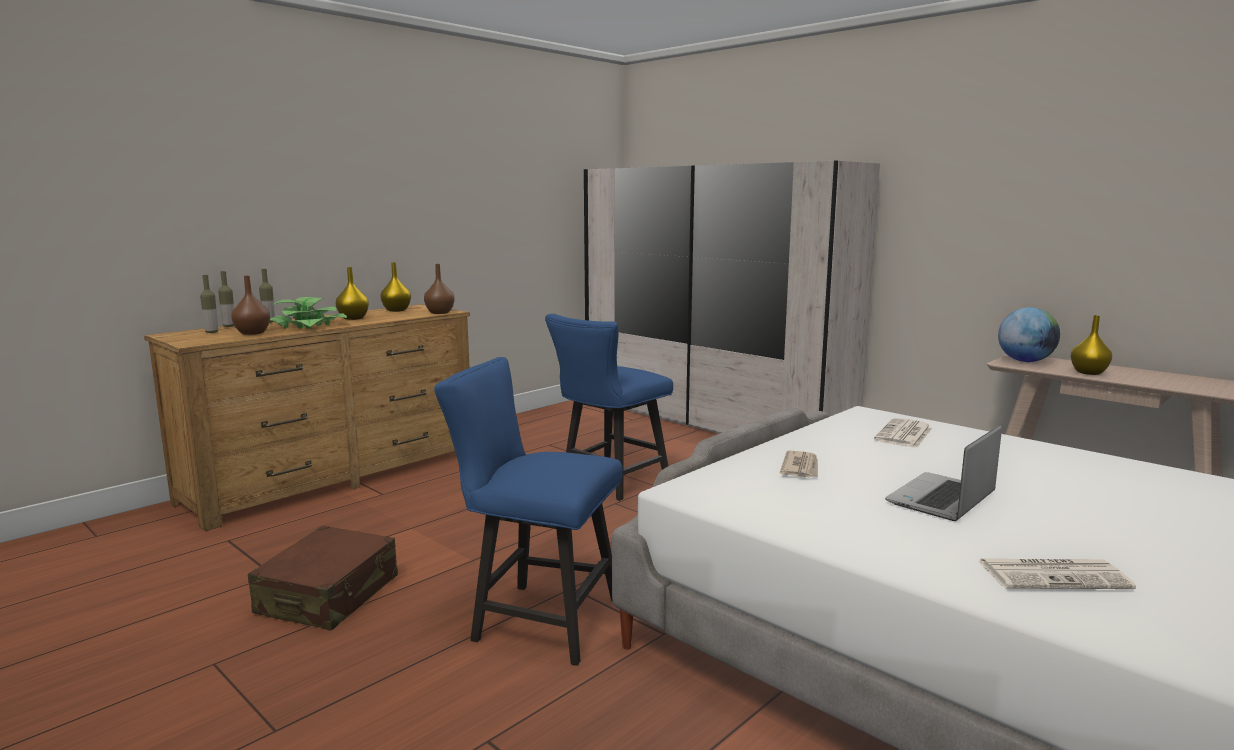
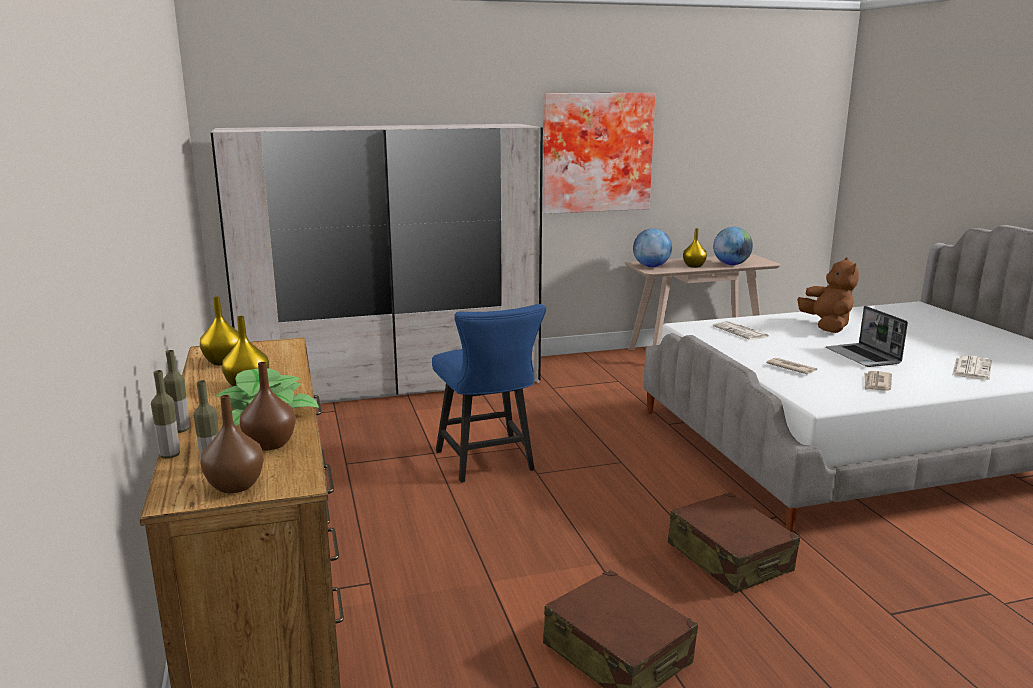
camera: 60 degrees left, 5 degrees up
brown vase [424,264,455,314] -> brown vase moved to [200,395,264,493]
blue chair [434,357,623,666] -> brown suitcase [668,492,800,593]
none -> picture [543,93,655,214]
none -> globe [713,227,753,265]
none -> brown plush toy [798,258,859,333]
none -> newspaper [864,371,892,391]

